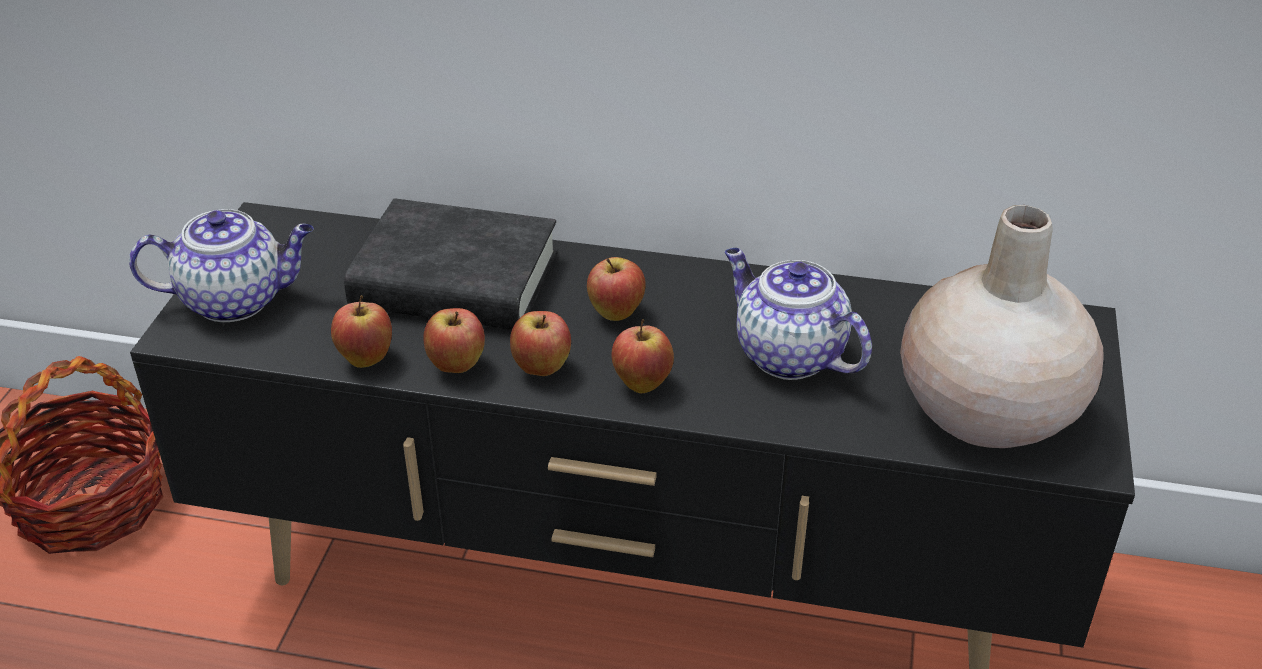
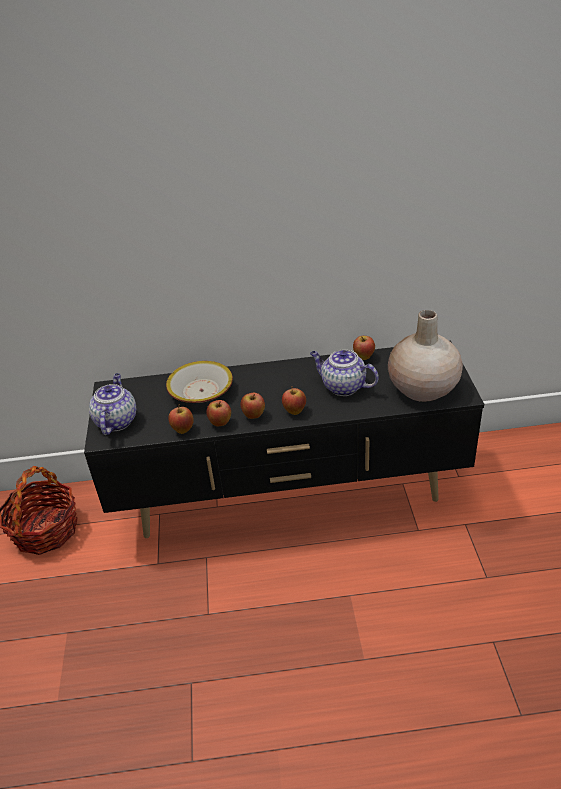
camera: 15 degrees left, 0 degrees up
teapot [129,209,314,322] -> teapot turned 60 degrees counterclockwise [89,373,136,435]
black book [344,198,558,330] -> bowl [166,361,233,403]
apple [587,257,646,321] -> apple moved to [353,336,375,360]

